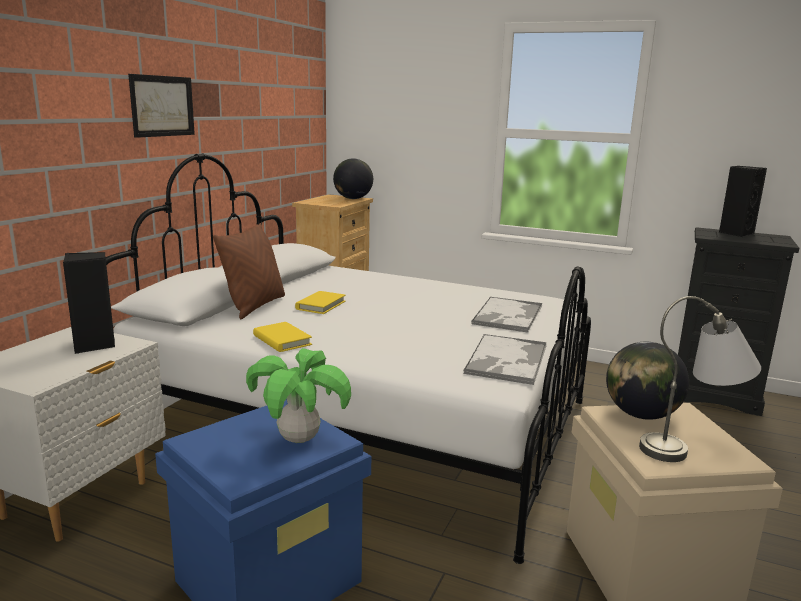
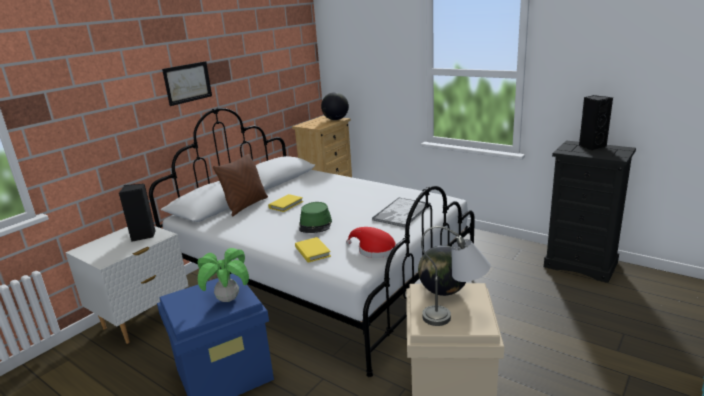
camera: 15 degrees right, 5 degrees up
yellow book [253,322,312,352] -> yellow book moved to [295,237,331,263]
tray [463,334,547,385] -> red hat [346,227,396,258]
none -> green hat [299,202,332,233]

